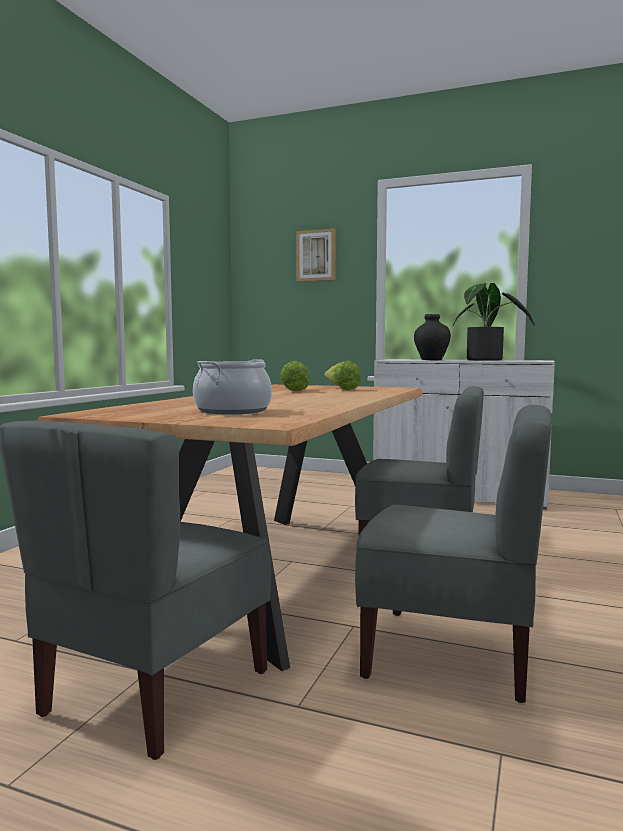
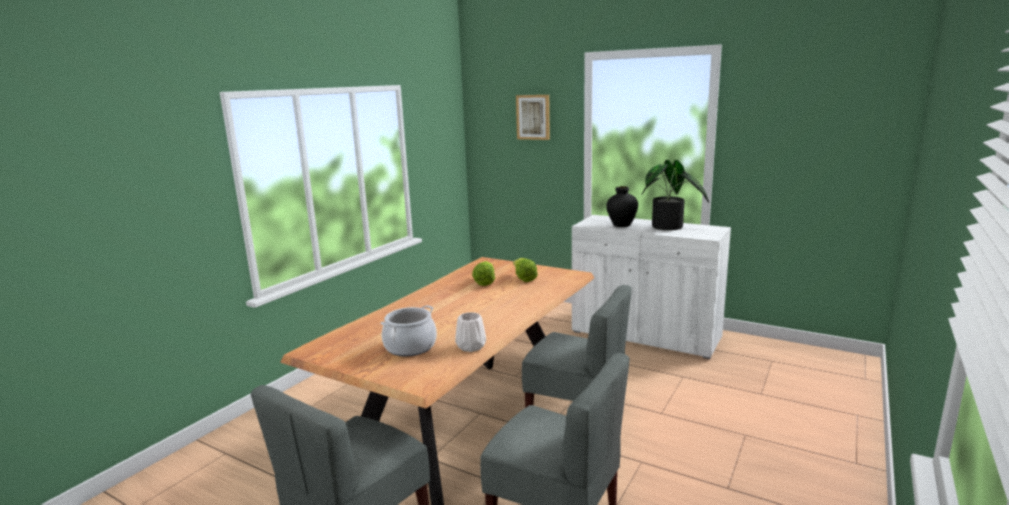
camera: 10 degrees right, 10 degrees up
none -> white vase [455,312,486,352]

